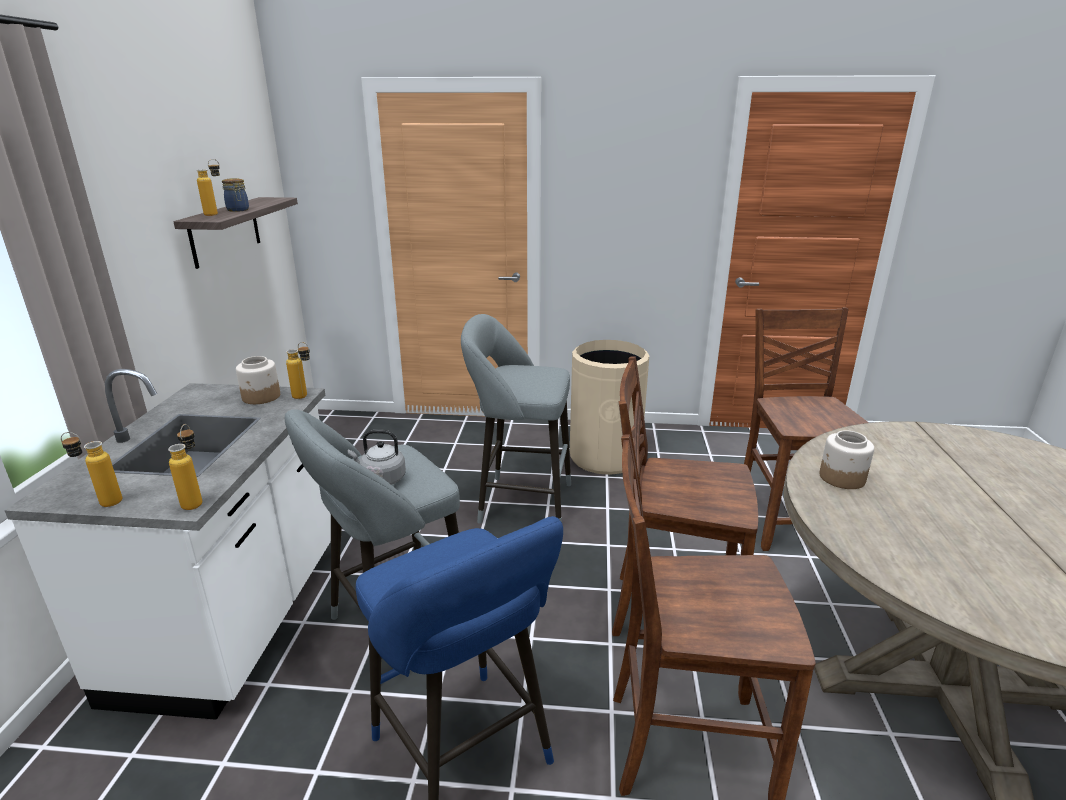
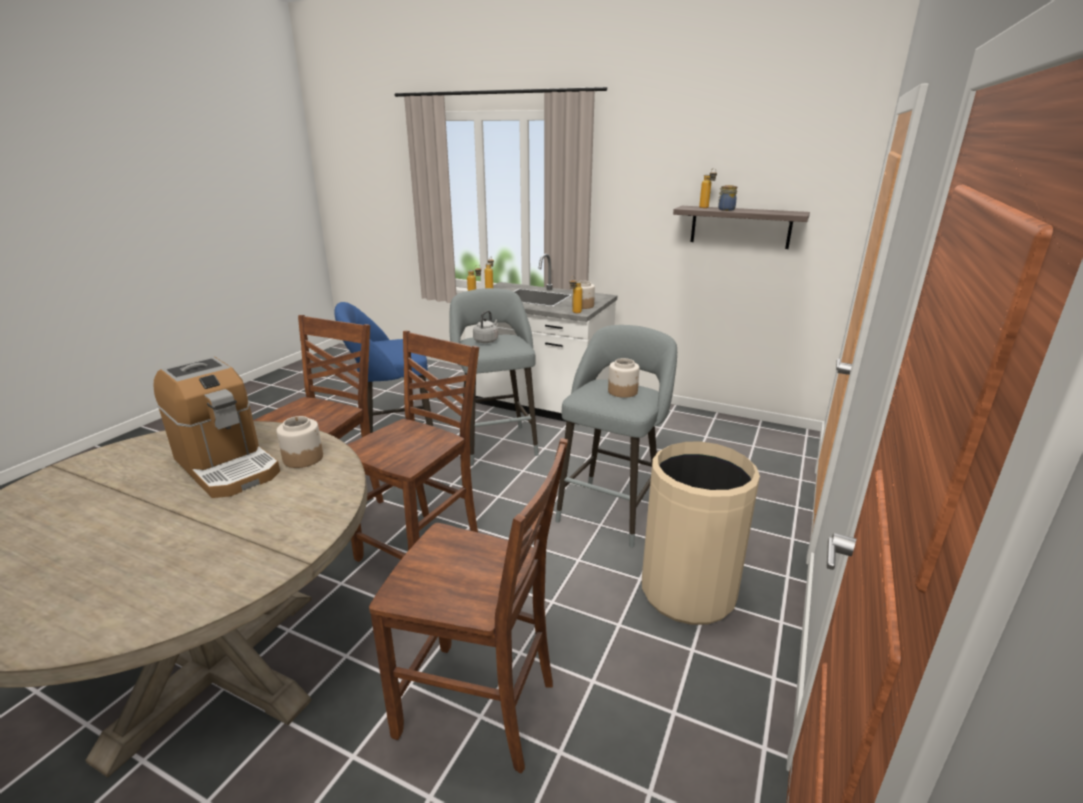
camera: 110 degrees right, 0 degrees up
none -> coffee machine [154,356,280,498]
none -> jar [608,358,640,398]

